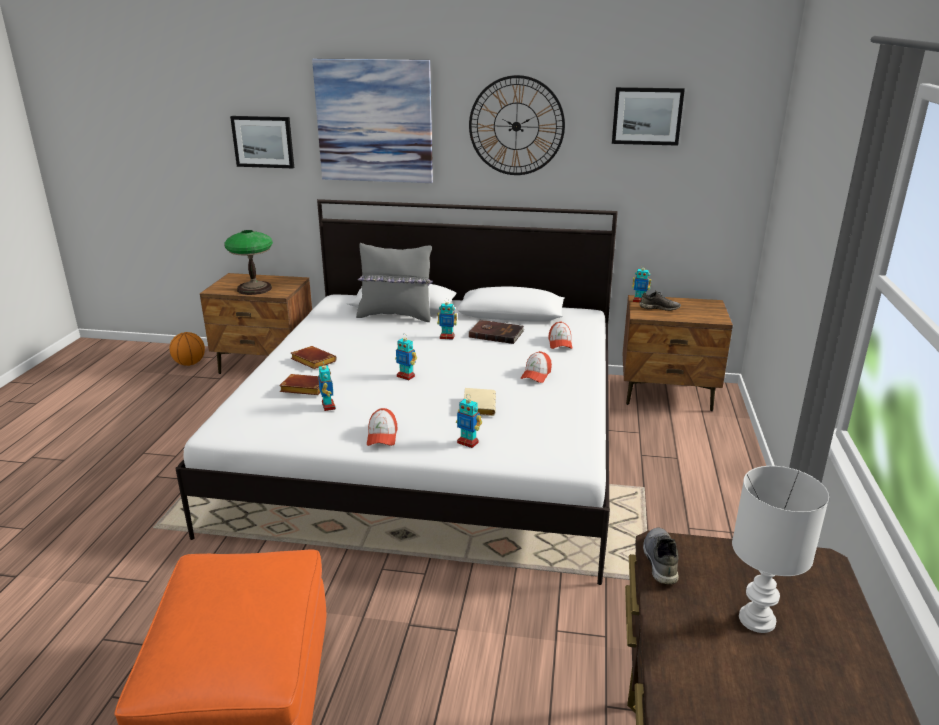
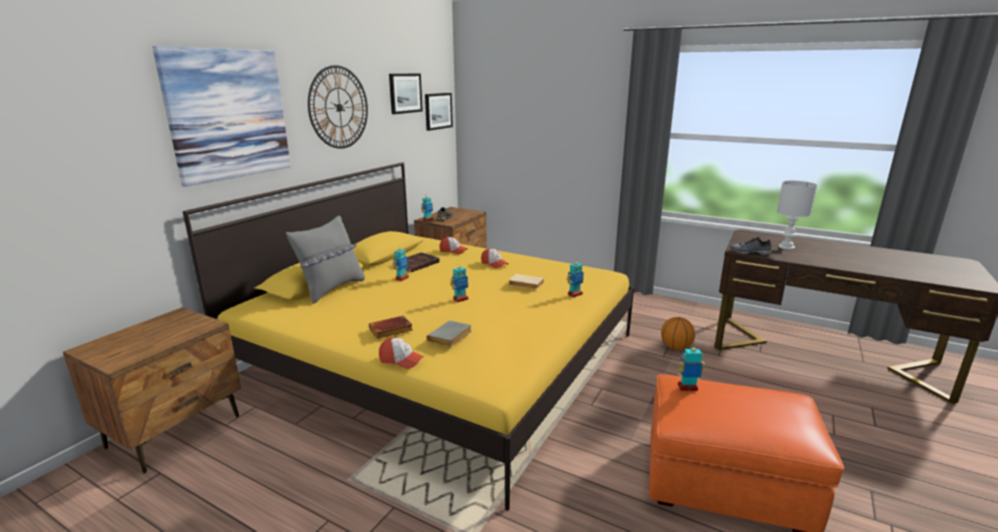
camera: 70 degrees left, 5 degrees down
basketball [169,332,205,366] -> basketball moved to [661,317,695,350]
white bed [175,199,618,585] -> yellow bed [183,162,634,511]
table lamp [224,230,273,295] -> none
picture [230,116,294,168] -> picture moved to [425,93,453,131]
brown book [279,374,321,395] -> grey book [427,321,472,347]
toy robot [318,361,336,411] -> toy robot moved to [678,343,705,391]
cap [367,408,398,446] -> cap moved to [379,337,424,369]

